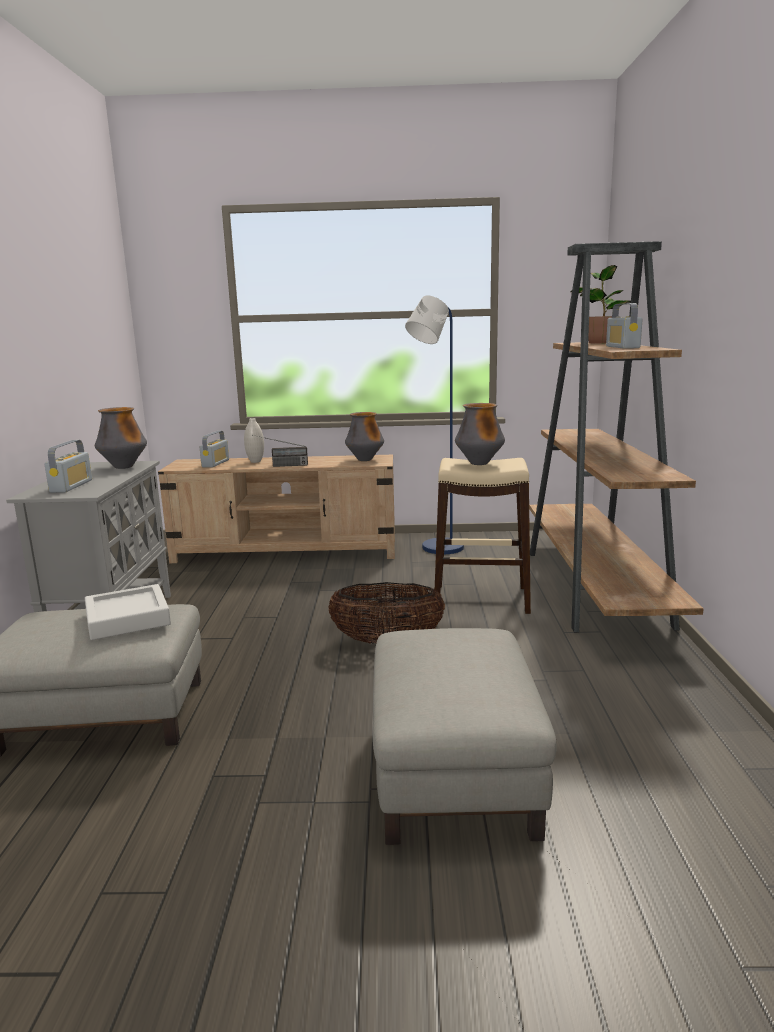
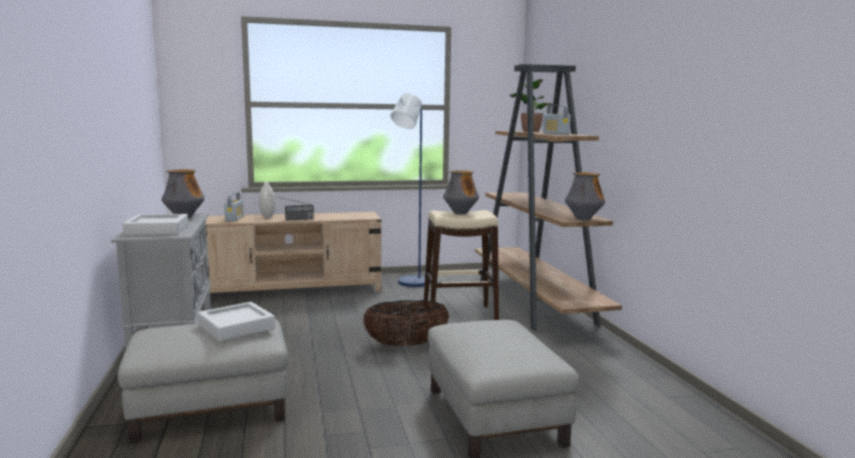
camera: 15 degrees left, 5 degrees down
radio [44,440,92,493] -> grey tray [122,214,188,236]
vase [345,412,384,461] -> vase moved to [565,172,605,220]

